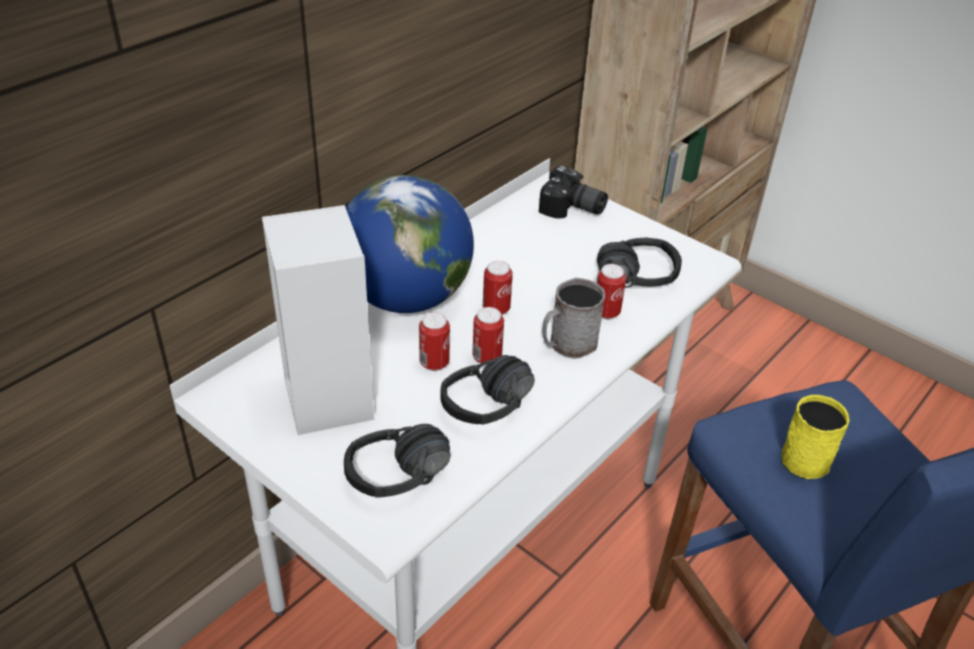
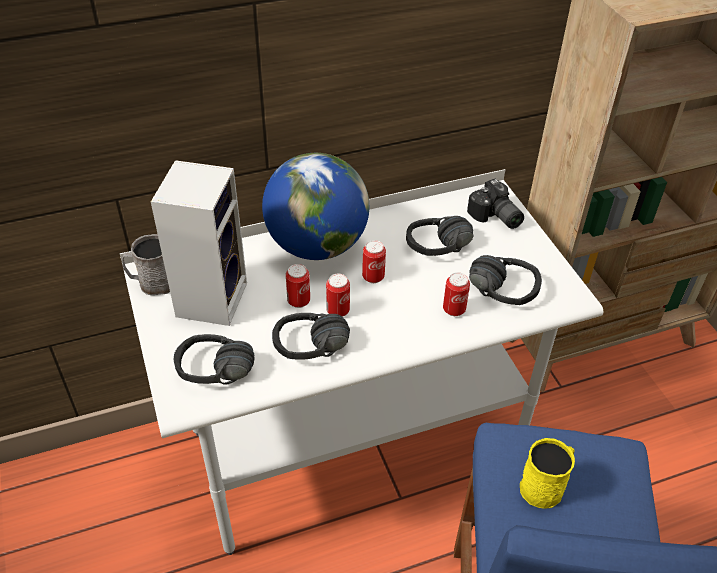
camera: 30 degrees right, 5 degrees up
grey mug [542,277,605,359] -> grey mug moved to [122,234,170,295]
none -> black headphones [406,216,474,256]

